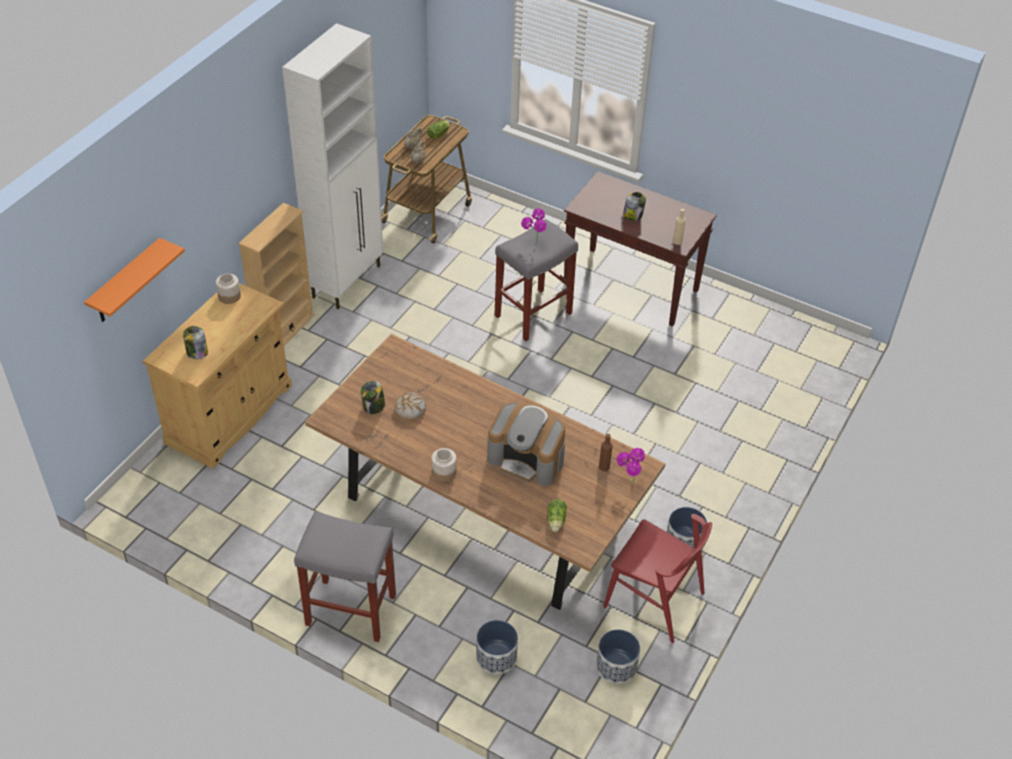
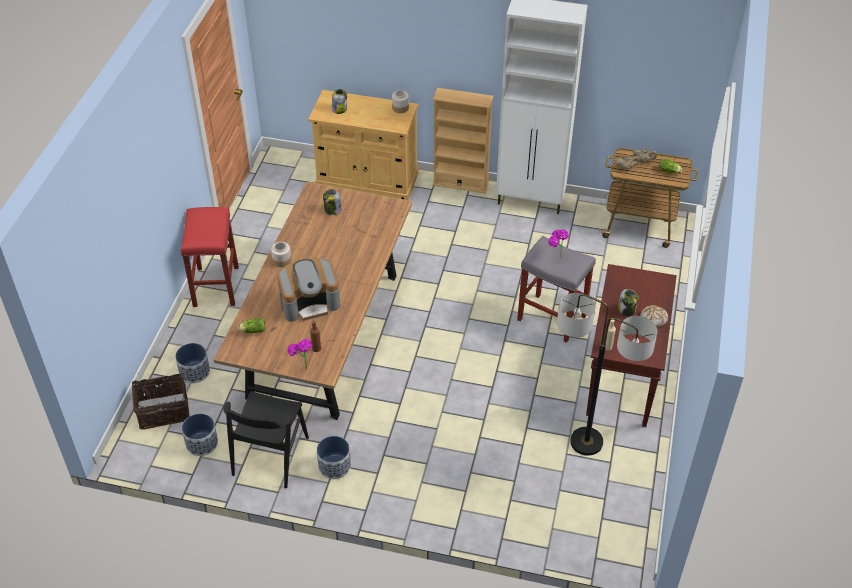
camera: 75 degrees right, 0 degrees up
orange shelf [84,238,185,322] -> none
grey stool [294,511,396,642] -> red stool [181,207,239,307]
bread [394,392,426,420] -> bread moved to [640,305,668,328]
coffee machine [487,402,565,486] -> coffee machine turned 120 degrees counterclockwise [277,258,341,322]
red chair [603,514,712,643] -> black chair [223,391,309,489]
none -> basket [132,373,189,430]
none -> floor lamp [557,293,657,456]

